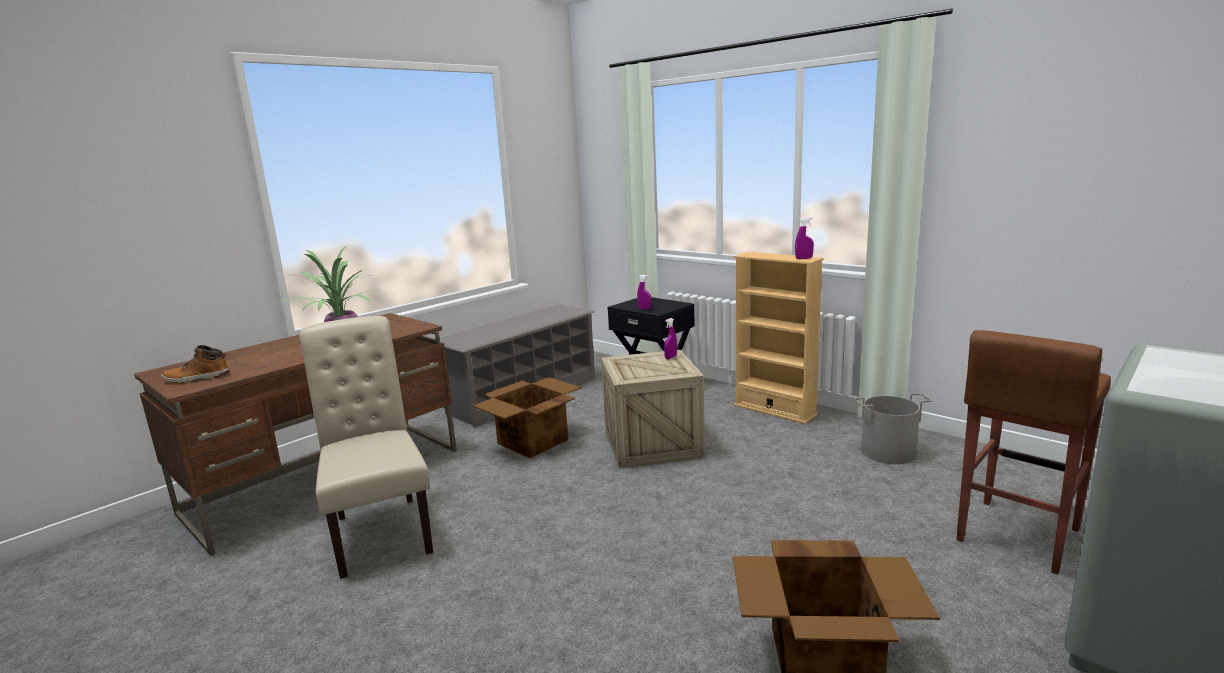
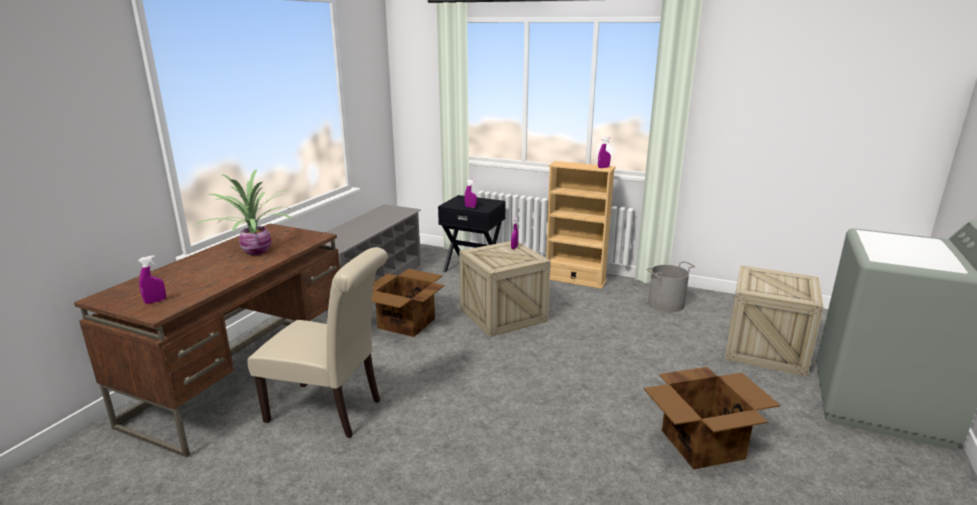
camera: 20 degrees left, 5 degrees up
boot [161,345,229,383] -> purple spray bottle [138,255,166,304]
beige chair [299,316,433,579] -> beige chair turned 150 degrees clockwise [247,247,388,438]
brown stool [956,330,1111,575] -> crate [725,265,824,376]

